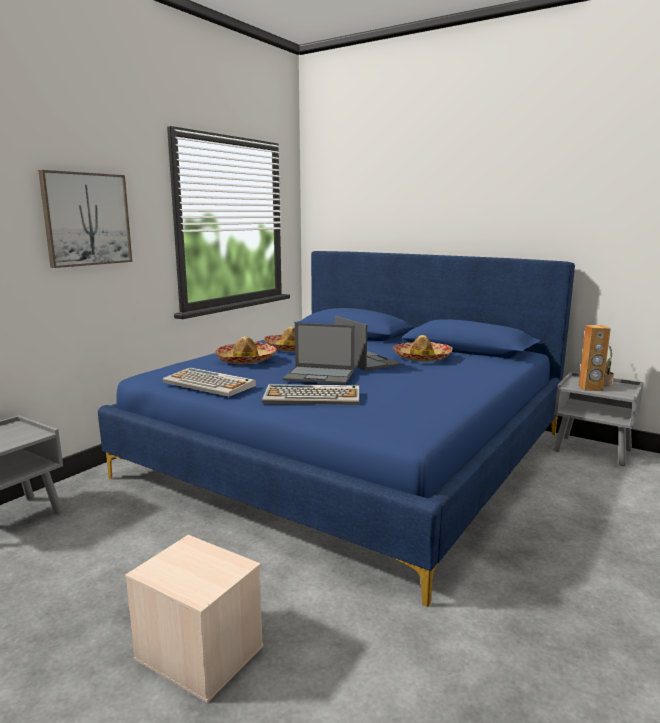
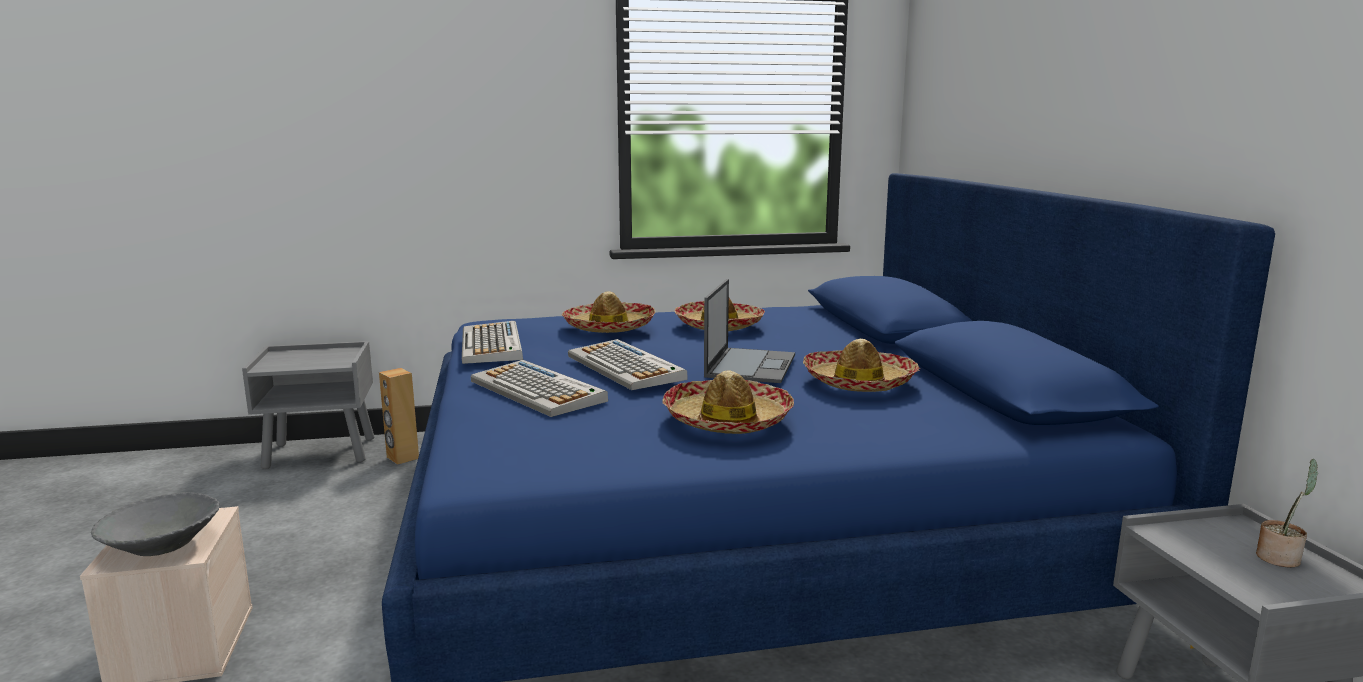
camera: 45 degrees right, 0 degrees up
picture [38,170,132,268] -> none
laptop [283,323,355,384] -> keyboard [568,339,688,390]
brown speaker [578,325,611,391] -> brown speaker moved to [379,368,419,465]
none -> grey bowl [91,492,219,556]
none -> hat [662,371,794,434]

